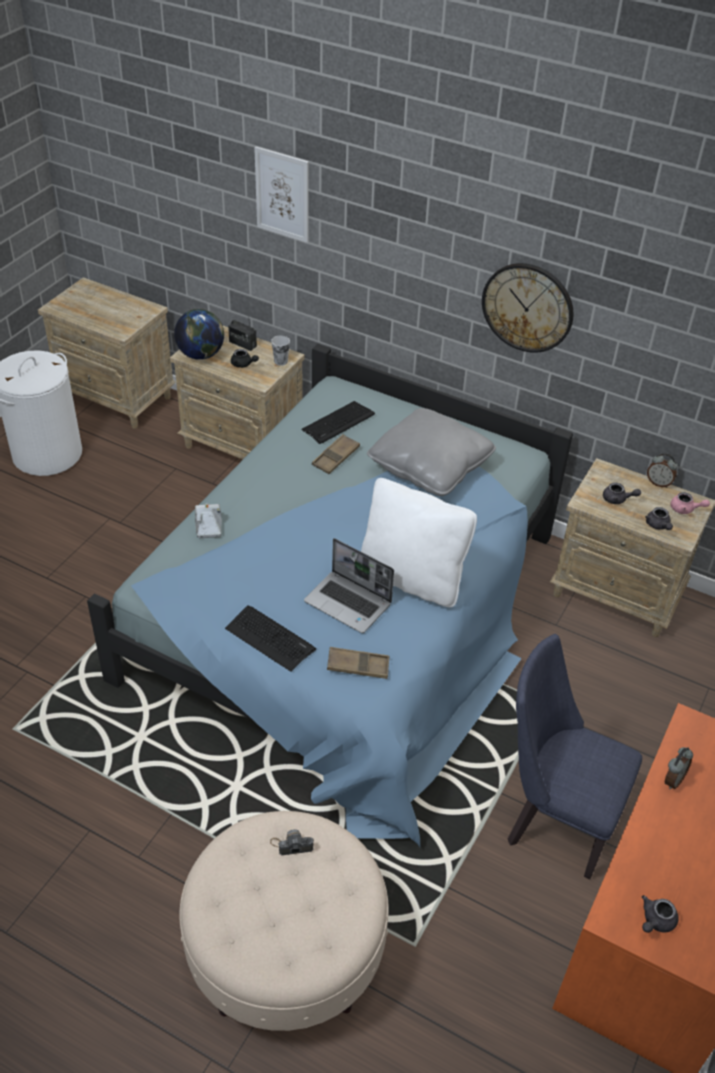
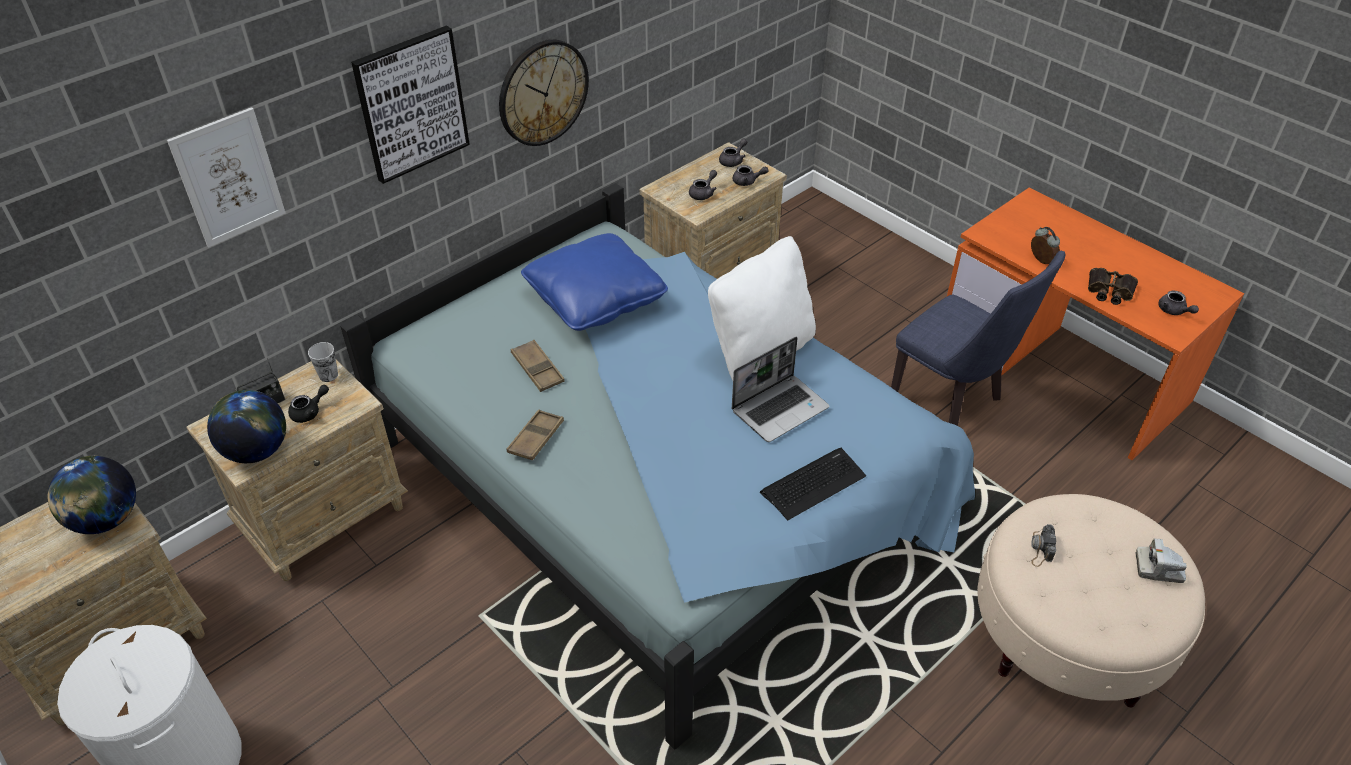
camera: 70 degrees left, 0 degrees up
camera [195,503,222,538] -> camera moved to [1135,538,1187,583]
keyboard [302,401,375,444] -> none
brown tray [327,647,389,679] -> brown tray moved to [506,410,564,461]
grey pillow [367,408,496,496] -> blue pillow [521,233,668,331]
blue chair [508,634,642,879] -> blue chair turned 90 degrees counterclockwise [891,251,1065,426]
alarm clock [647,453,678,488] -> none
pink teapot [671,492,710,514] -> grey teapot [719,138,747,167]
none -> globe [48,456,136,534]
none -> picture [351,26,470,184]
none -> binoculars [1088,268,1138,305]

